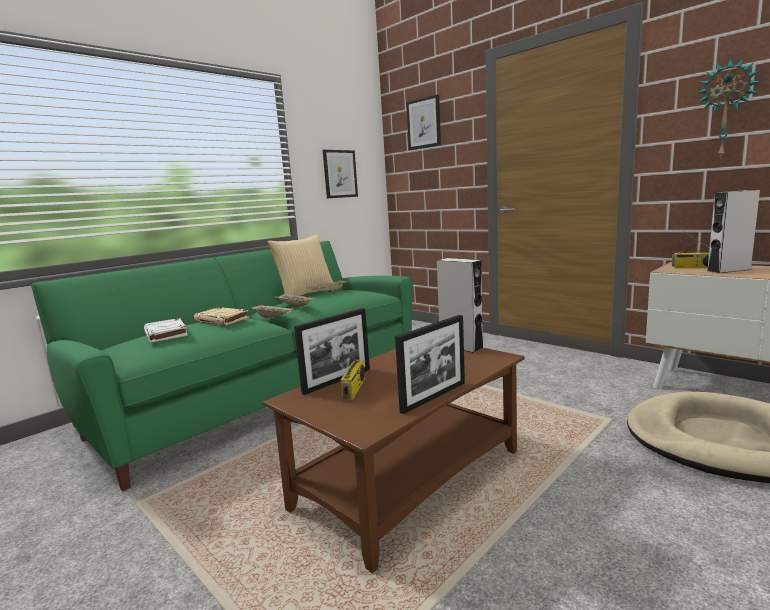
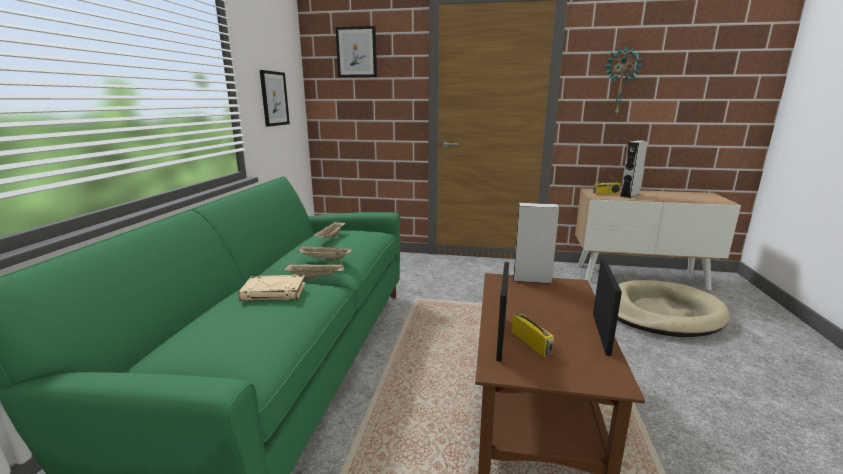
camera: 35 degrees left, 5 degrees up
white book [144,318,188,342] -> none
pillow [268,234,333,296] -> none

